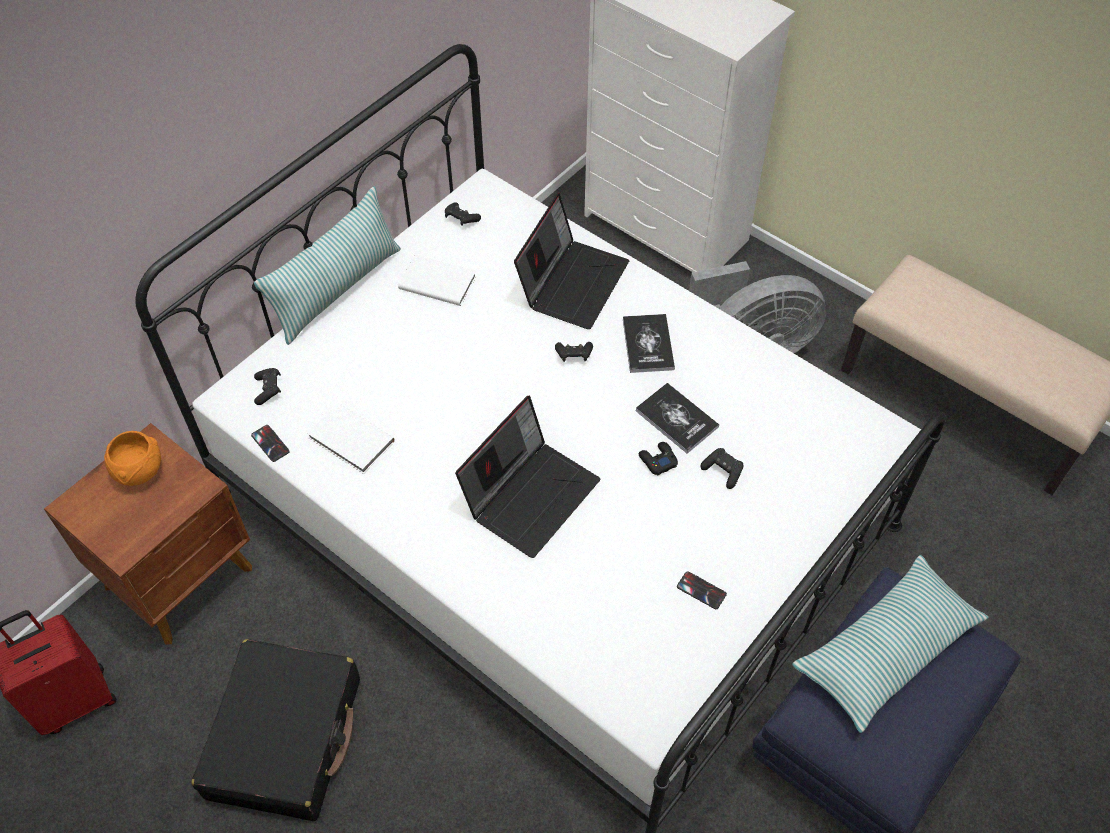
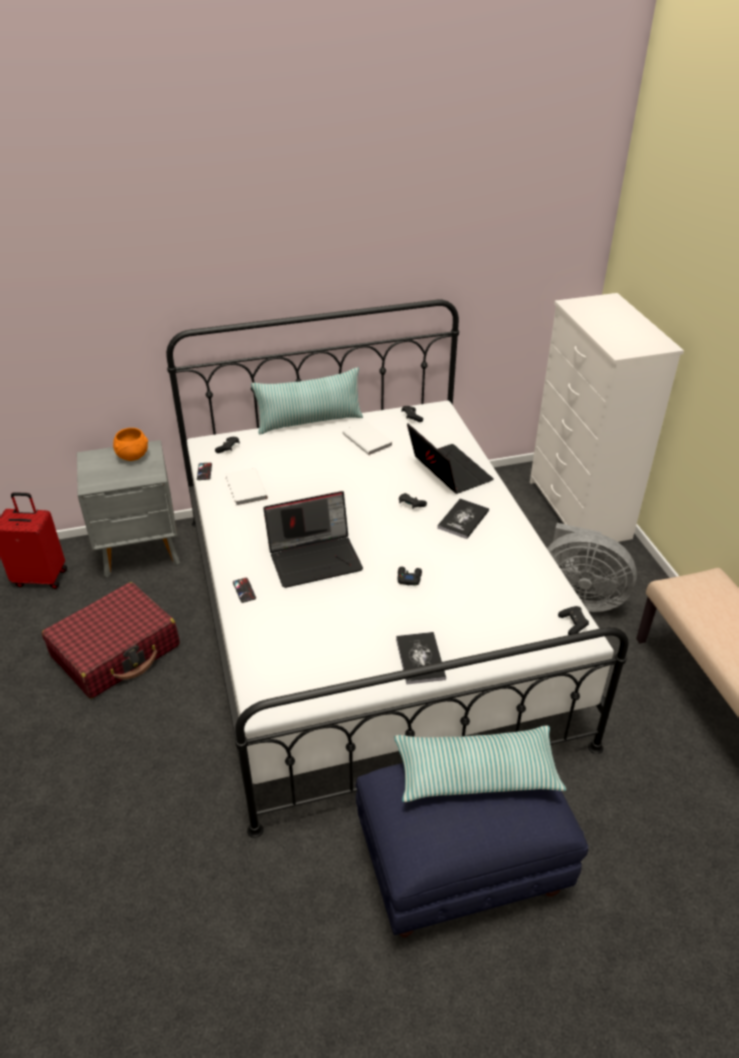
camera: 35 degrees right, 15 degrees down
brown nightstand [44,423,252,645] -> grey nightstand [77,440,180,577]
black suitcase [192,639,360,821] -> red suitcase [42,582,180,699]
laptop [514,193,629,329] -> laptop turned 90 degrees counterclockwise [407,423,494,494]
book [636,383,719,454] -> book moved to [396,632,446,684]
phone [677,571,727,609] -> phone moved to [233,578,256,603]
black game controller [700,448,743,489] -> black game controller moved to [558,606,589,635]

